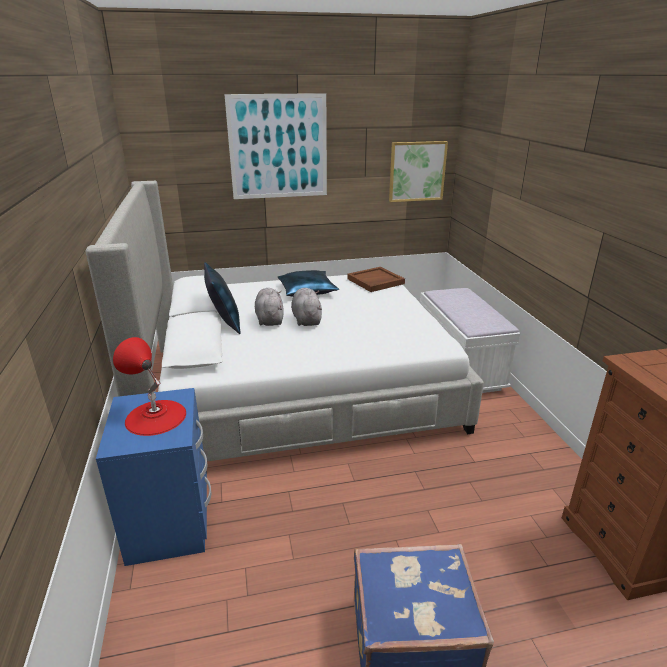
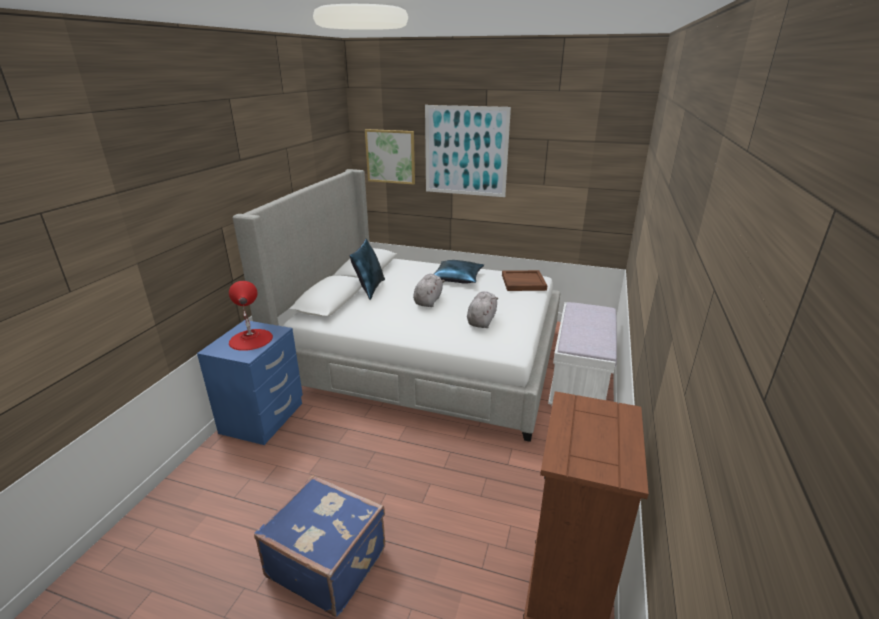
camera: 30 degrees right, 0 degrees up
grey plush toy [255,288,284,326] -> grey plush toy moved to [467,291,498,328]
picture [389,141,448,202] -> picture moved to [365,129,415,185]

